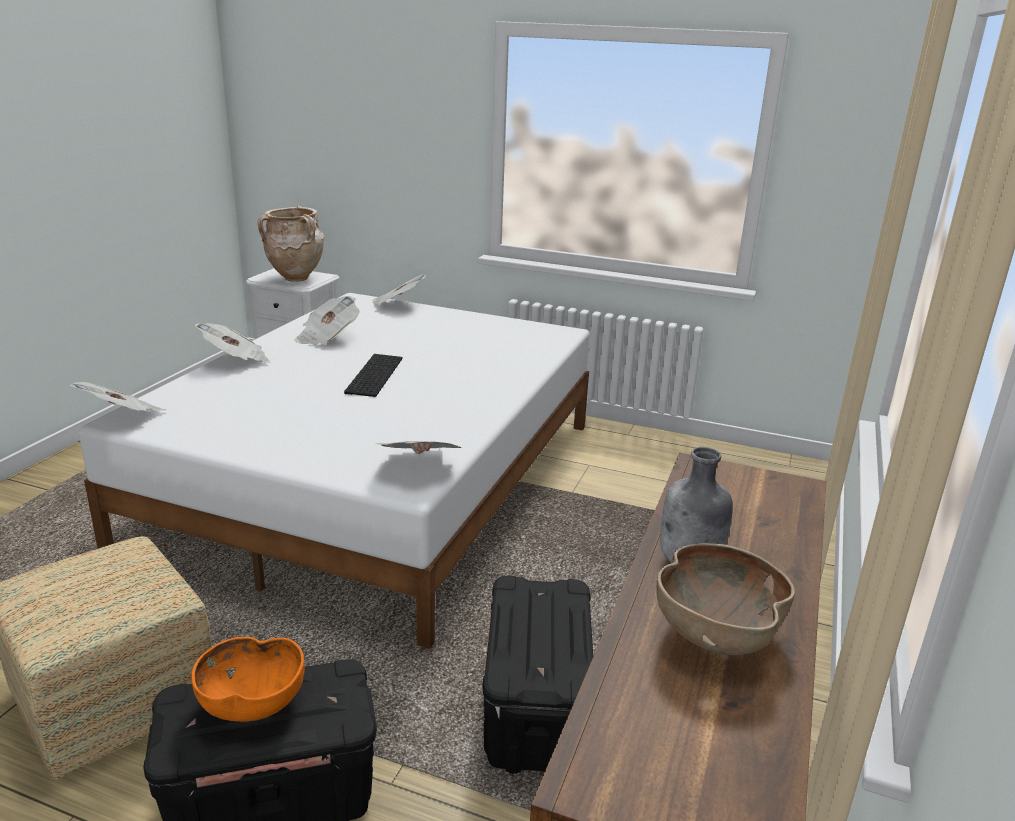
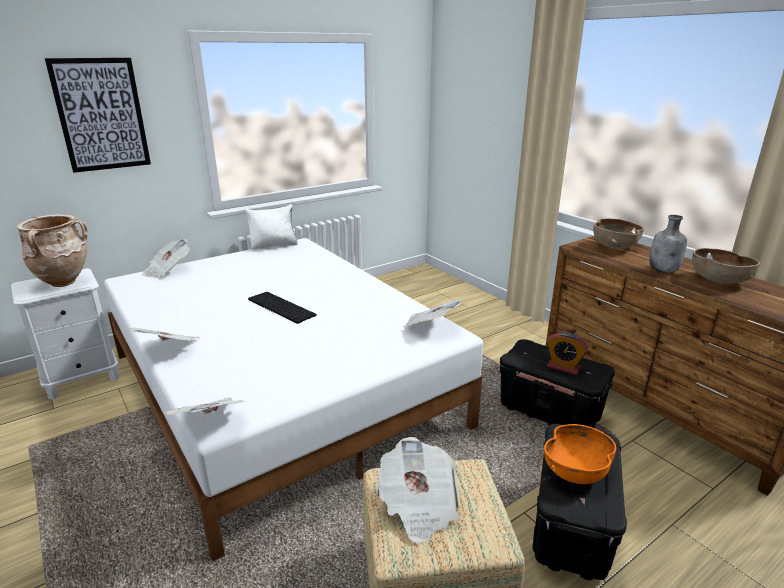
camera: 55 degrees left, 0 degrees up
newspaper [295,296,359,345] -> newspaper moved to [377,437,460,543]
none -> picture [45,58,151,173]
none -> white pillow [245,204,298,250]
none -> alarm clock [546,332,589,375]
none -> brown bowl [593,218,644,249]

